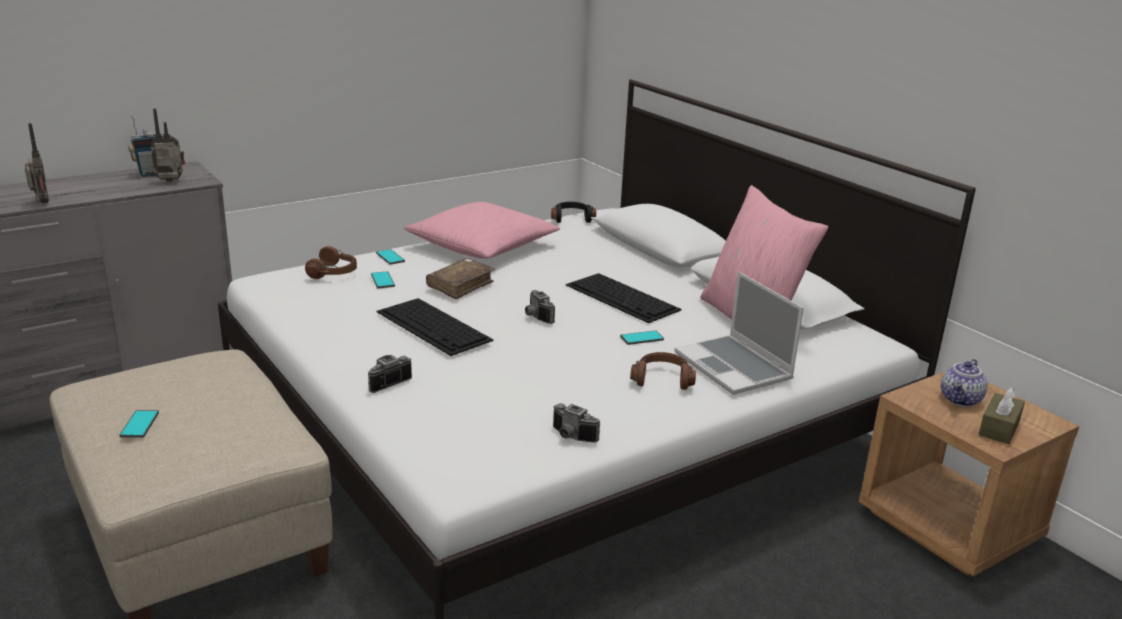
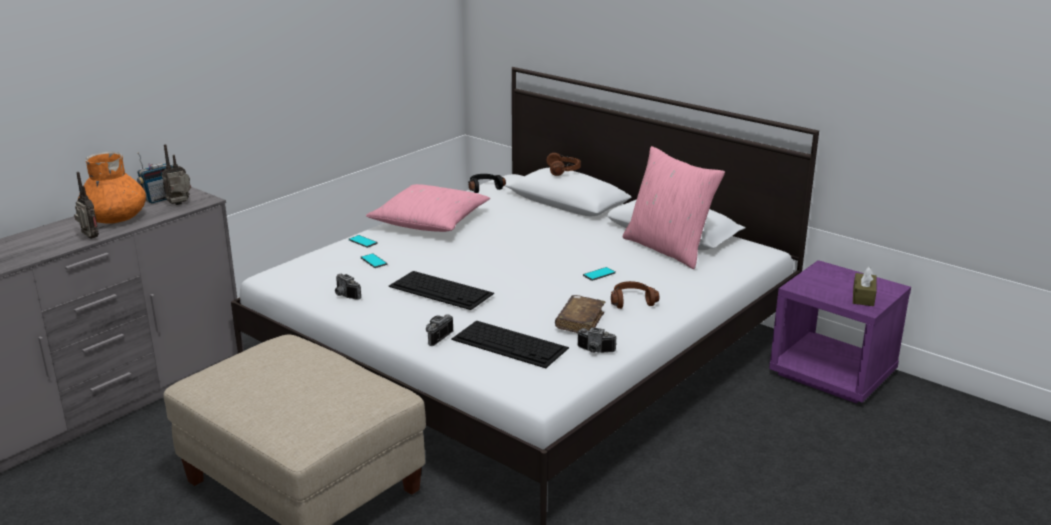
camera: 15 degrees left, 0 degrees up
phone [119,410,159,438] -> none
brown headphones [305,246,357,279] -> brown headphones moved to [547,153,581,176]
brown book [426,258,495,300] -> brown book moved to [555,295,605,333]
camera [525,290,555,324] -> camera moved to [335,274,362,300]
keyboard [566,273,682,323] -> keyboard moved to [451,320,569,368]
laptop [674,271,804,395] -> none
brown nightstand [859,371,1079,576] -> purple nightstand [769,260,911,404]
teapot [941,359,988,407] -> none
none -> orange vase [78,151,146,224]

